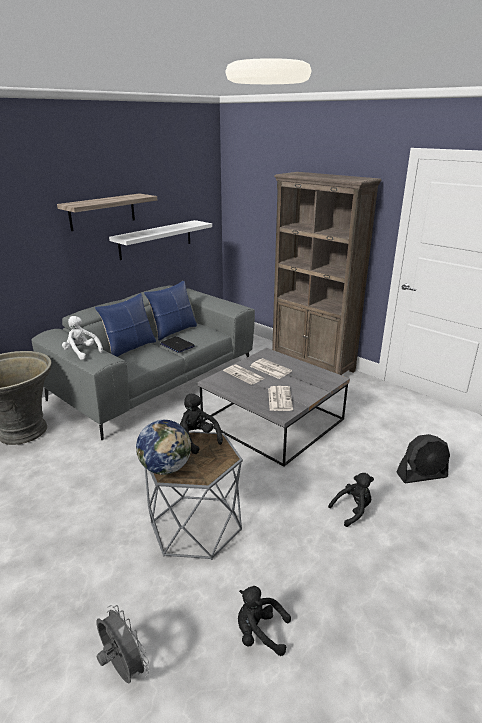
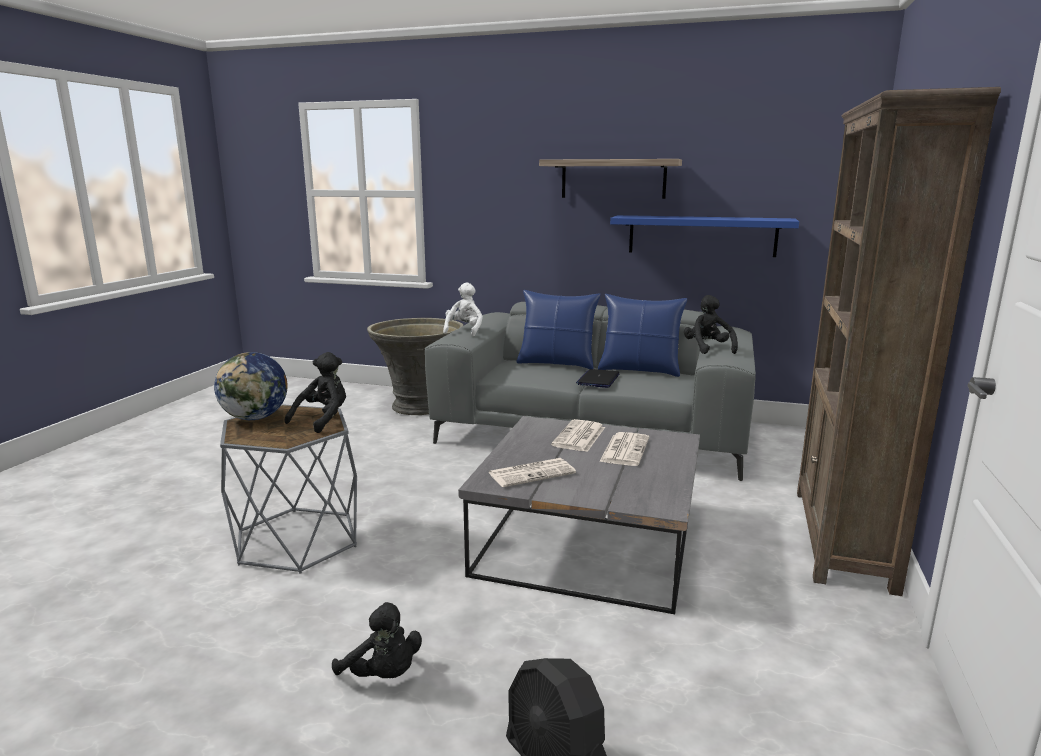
camera: 65 degrees right, 10 degrees down
grey fan [96,605,150,684] -> none
white shelf [109,220,212,260] -> blue shelf [610,215,799,257]
black plush toy [238,586,291,656] -> black plush toy moved to [684,295,738,354]

